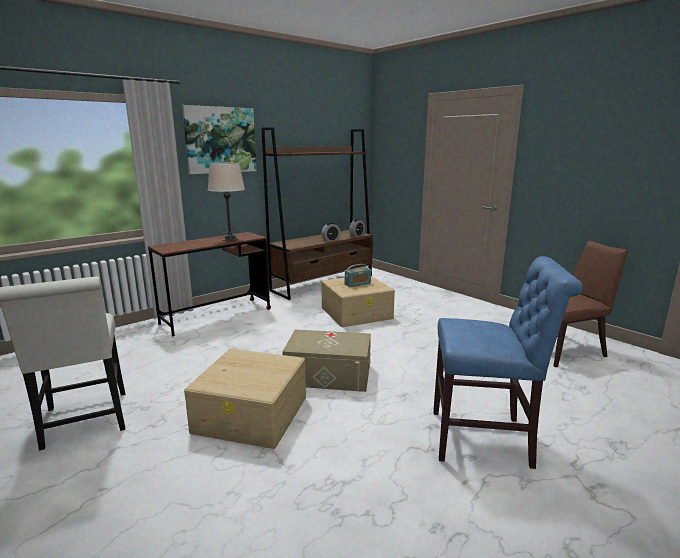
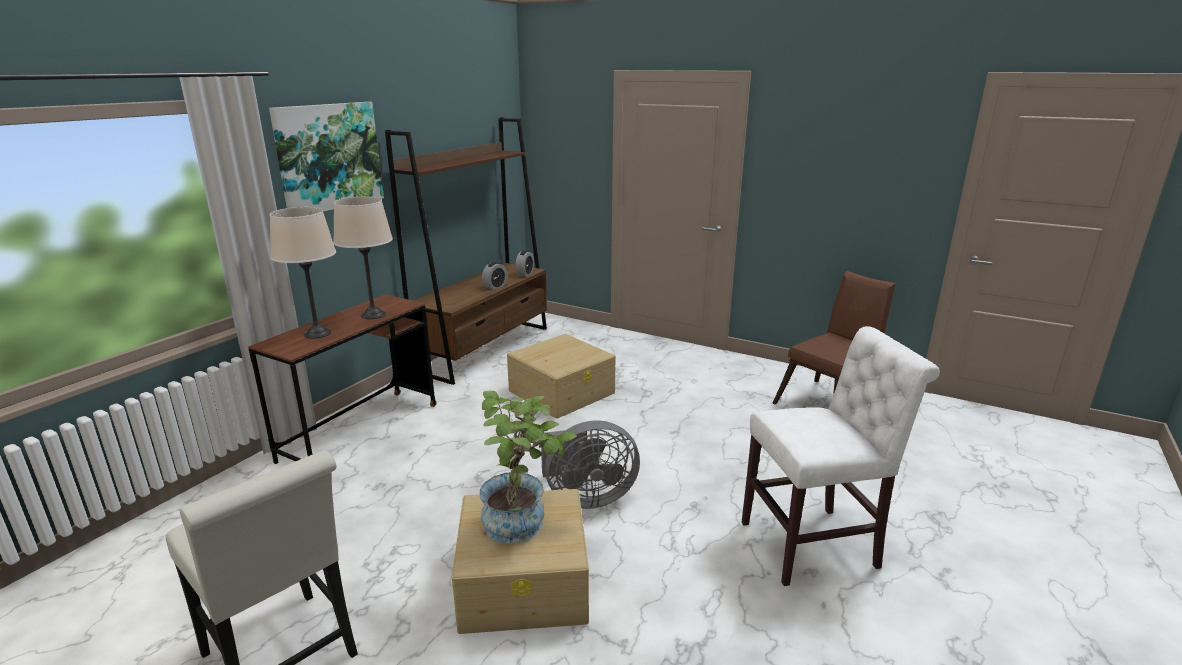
camera: 20 degrees left, 5 degrees up
beige storage box [282,329,371,392] -> grey fan [541,420,640,509]
radio [345,264,371,287] -> none
blue chair [433,256,583,469] -> white chair [742,326,940,586]
none -> beige table lamp [270,207,336,339]
none -> potted plant [479,391,577,544]

